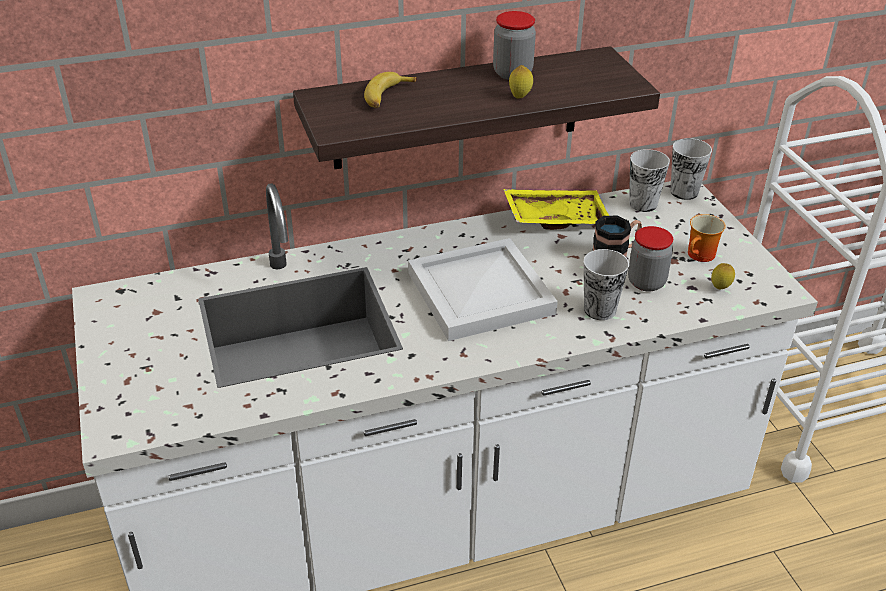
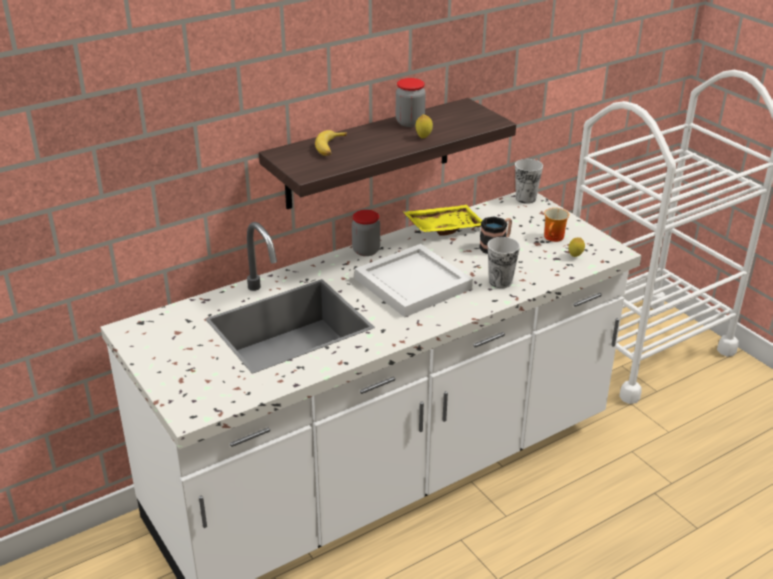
camera: 15 degrees left, 5 degrees down
jar [628,226,673,291] -> jar moved to [352,210,380,256]
cup [629,149,670,212] -> none

